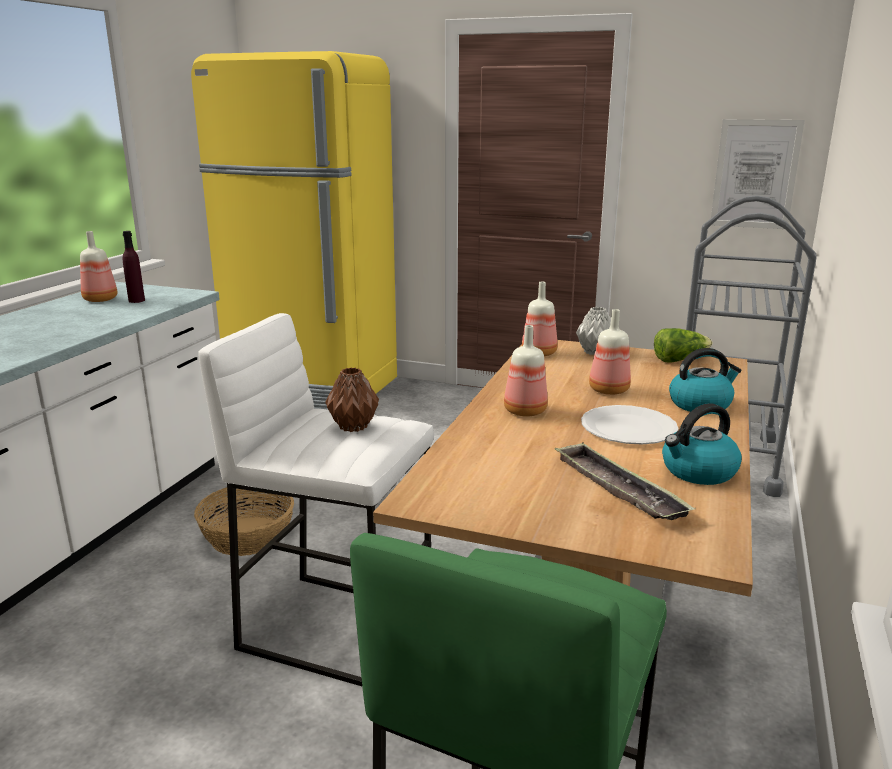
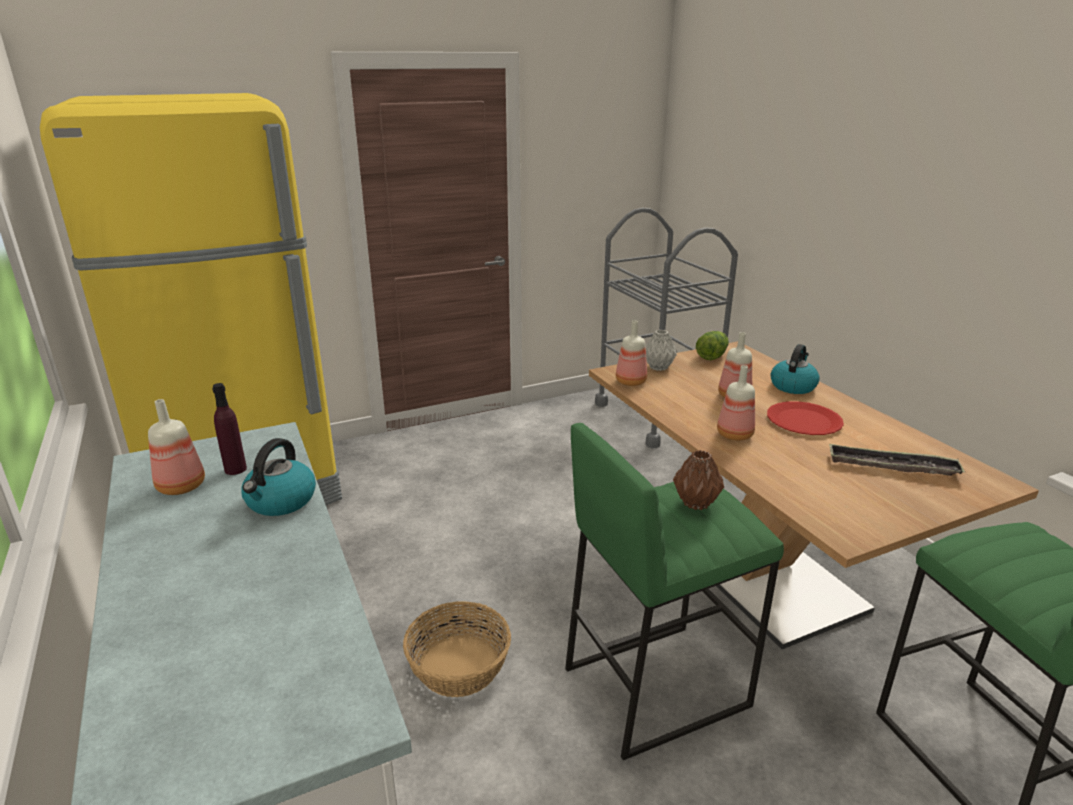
camera: 45 degrees left, 5 degrees up
white stool [198,313,434,686] -> green stool [565,423,784,760]
white plate [581,405,678,444] -> red plate [767,401,844,435]
kettle [662,403,742,485] -> kettle moved to [241,438,316,516]
picture [711,119,805,229] -> none

